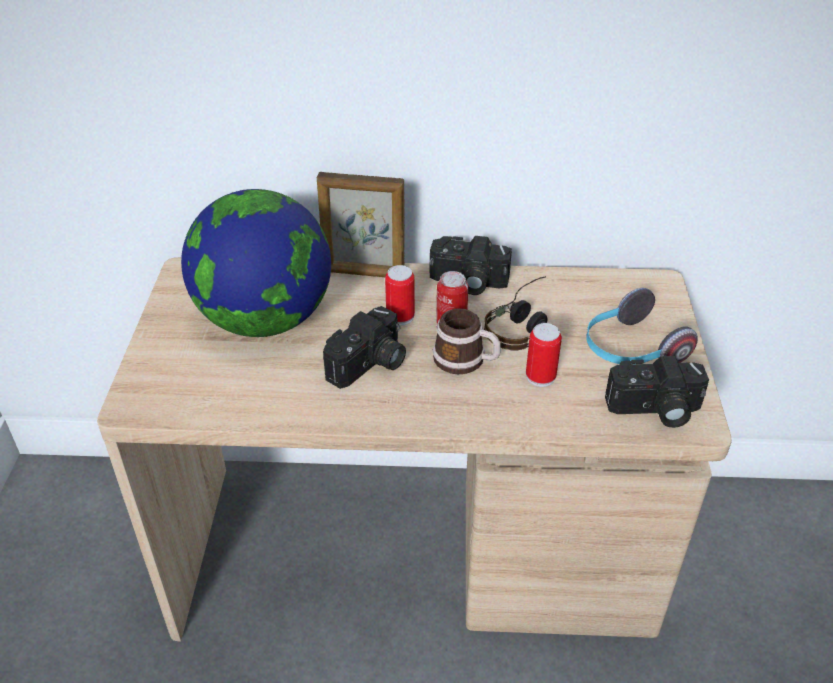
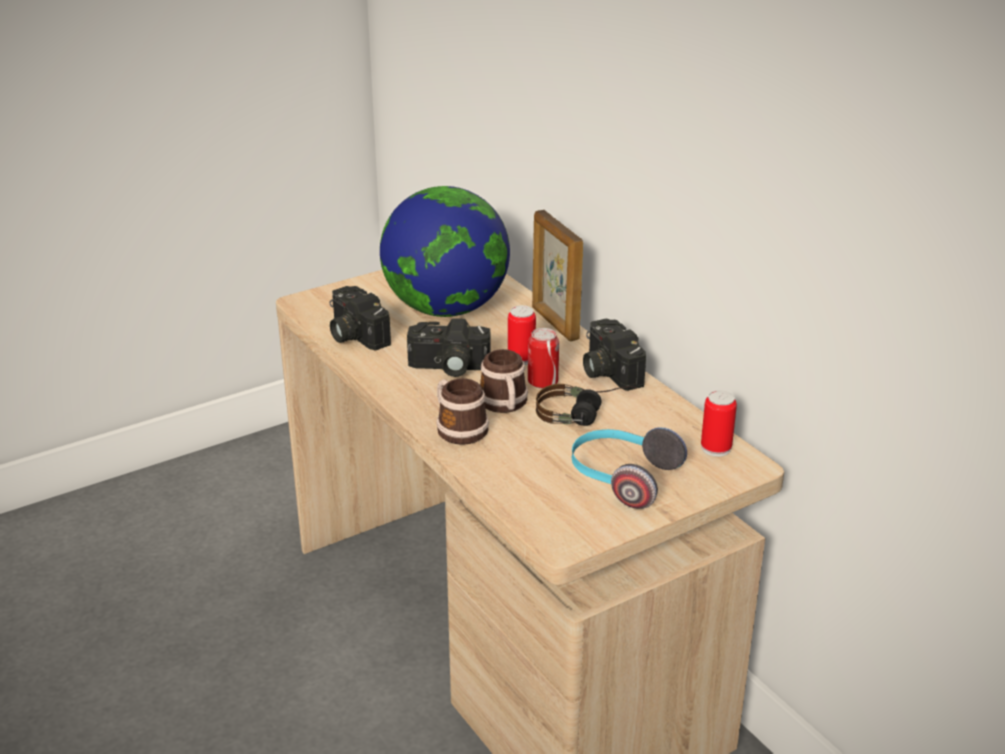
camera: 55 degrees right, 10 degrees down
can [526,323,562,387] -> can moved to [701,390,737,457]
camera [605,356,709,428] -> camera moved to [330,286,391,351]
none -> mug [436,378,489,445]

